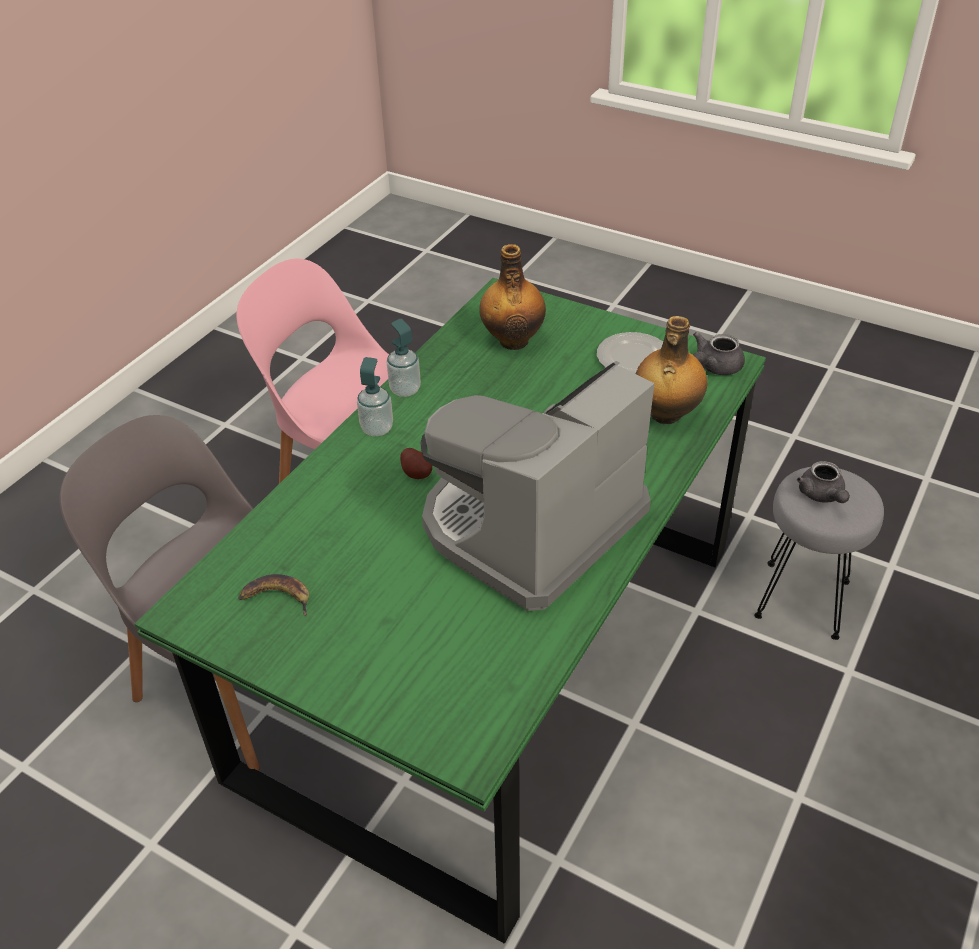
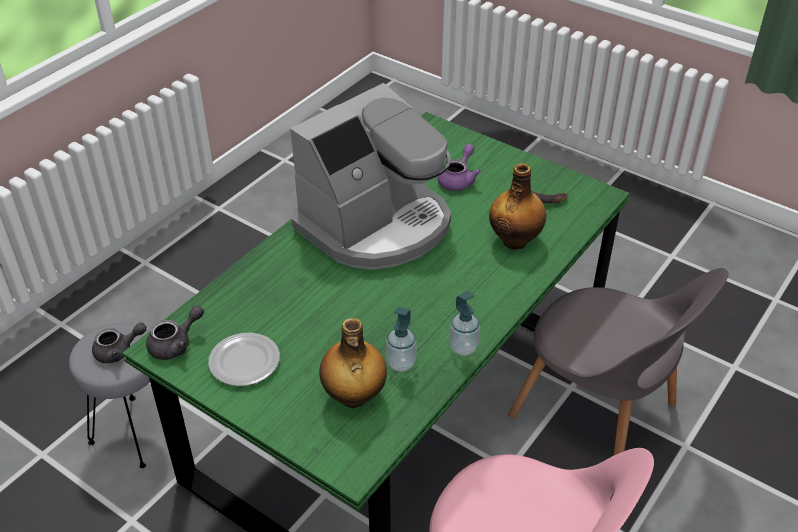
camera: 175 degrees left, 0 degrees up
soap dispenser [357,357,393,436] -> soap dispenser moved to [386,307,417,372]
potato [400,448,432,479] -> none
bottle [636,316,708,424] -> bottle moved to [489,163,546,250]
grey teapot [797,461,850,503] -> grey teapot turned 75 degrees clockwise [92,323,147,363]
none -> purple teapot [438,144,481,191]

